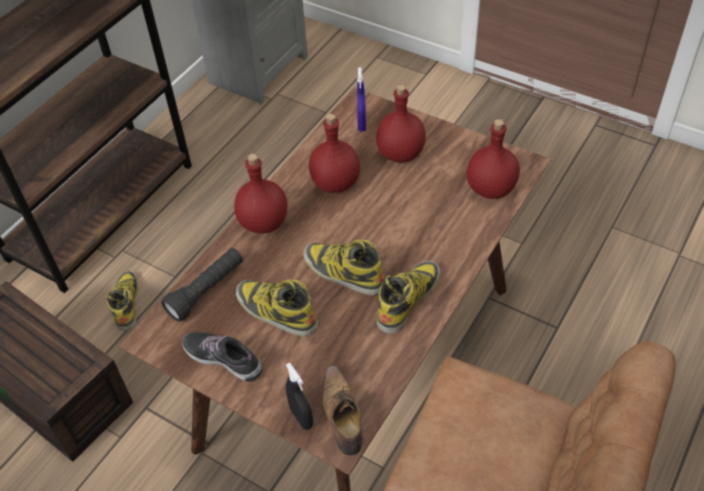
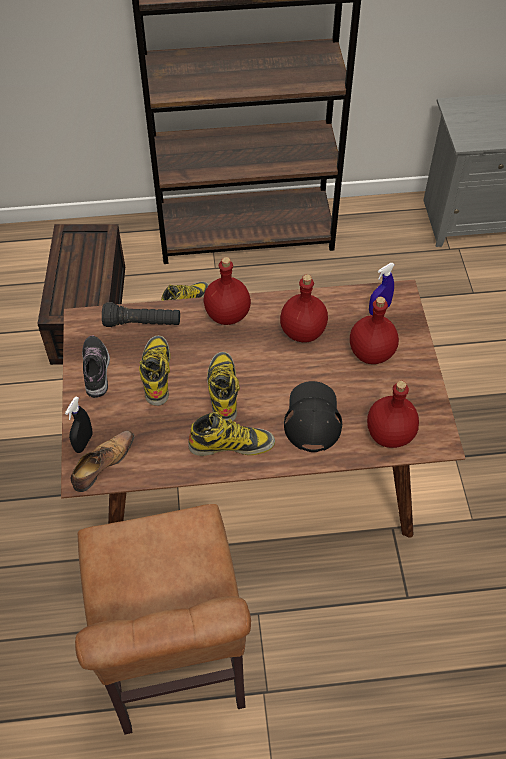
camera: 50 degrees right, 5 degrees up
none -> black cap [284,381,342,452]

